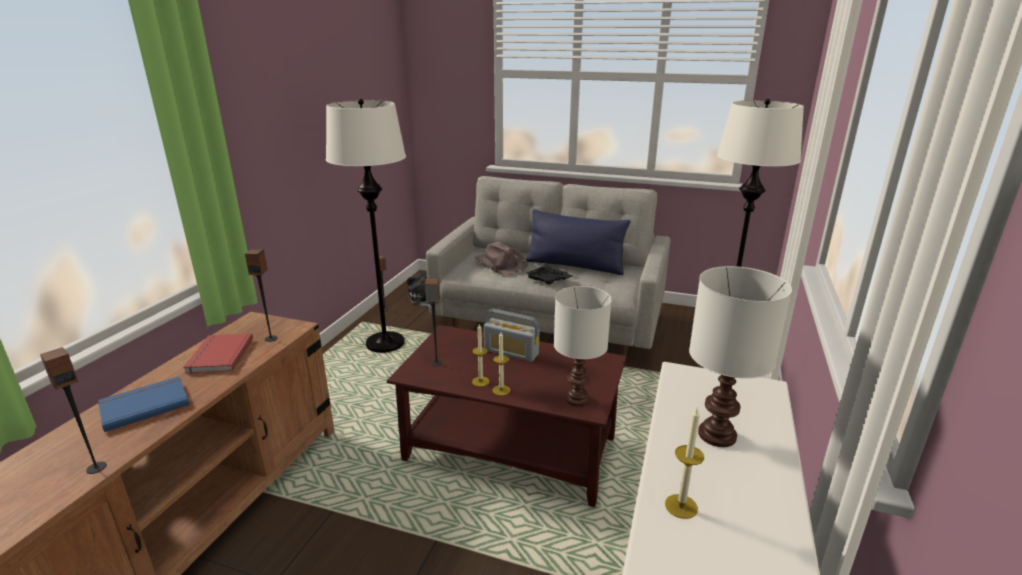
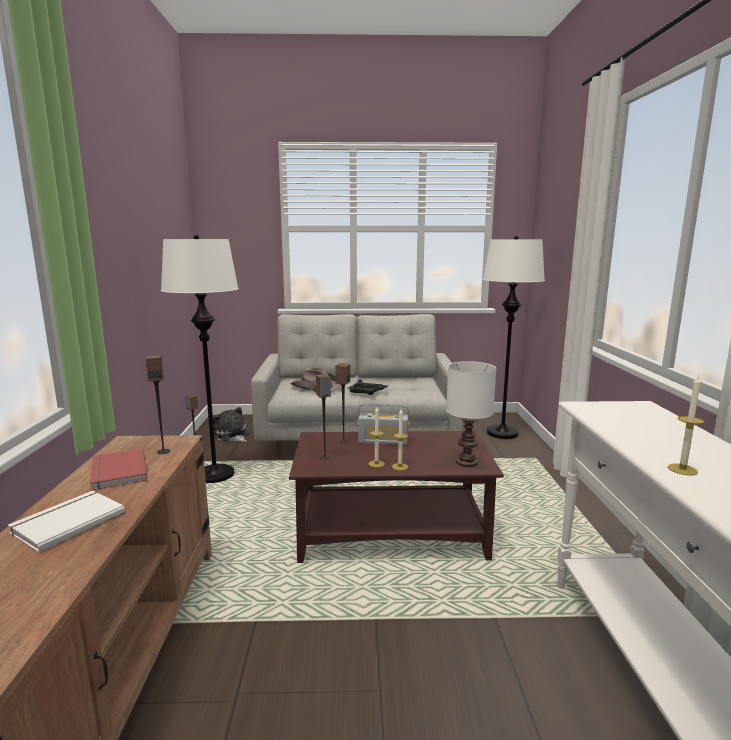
camera: 20 degrees left, 10 degrees down
speaker [40,347,107,474] -> speaker moved to [335,363,350,443]
blue book [98,376,189,432] -> white book [8,491,125,553]
blue pillow [526,209,631,275] -> none
white table lamp [689,266,792,447] -> none

